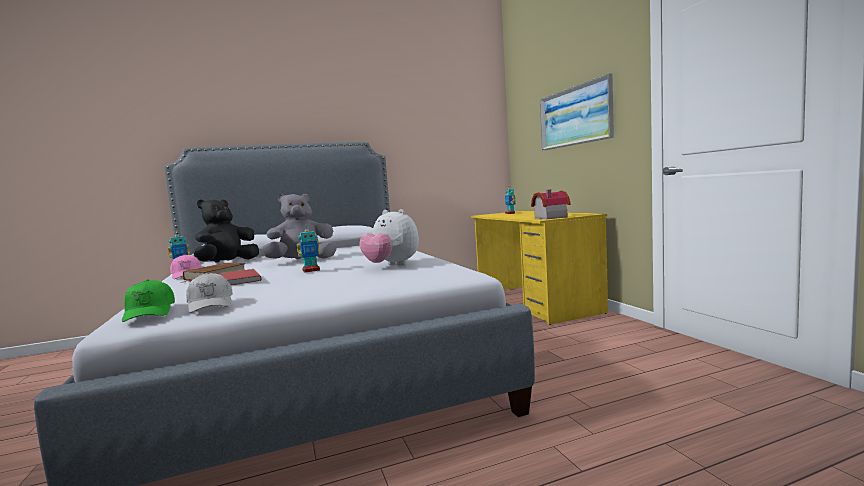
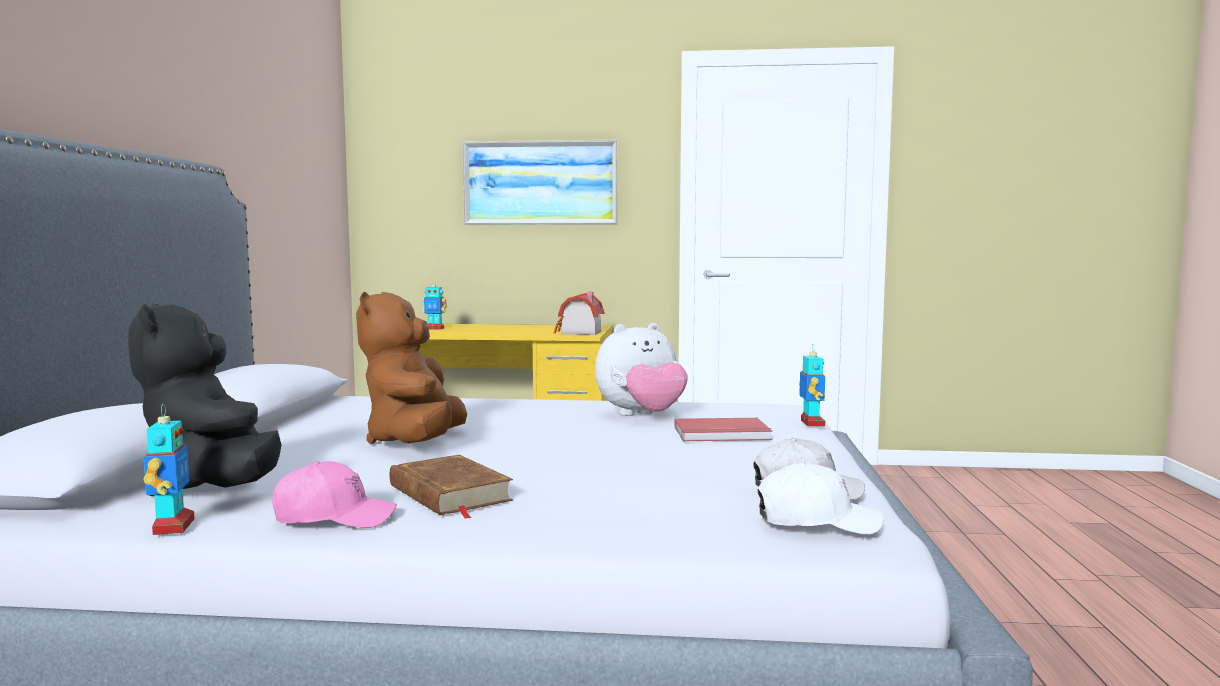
camera: 65 degrees left, 0 degrees up
green cap [122,280,175,322] -> white cap [758,462,883,534]
red book [219,269,261,285] -> red book moved to [675,418,772,441]
grey plush toy [261,194,337,259] -> brown plush toy [356,292,467,444]
toy robot [297,224,321,273] -> toy robot moved to [799,345,825,426]

